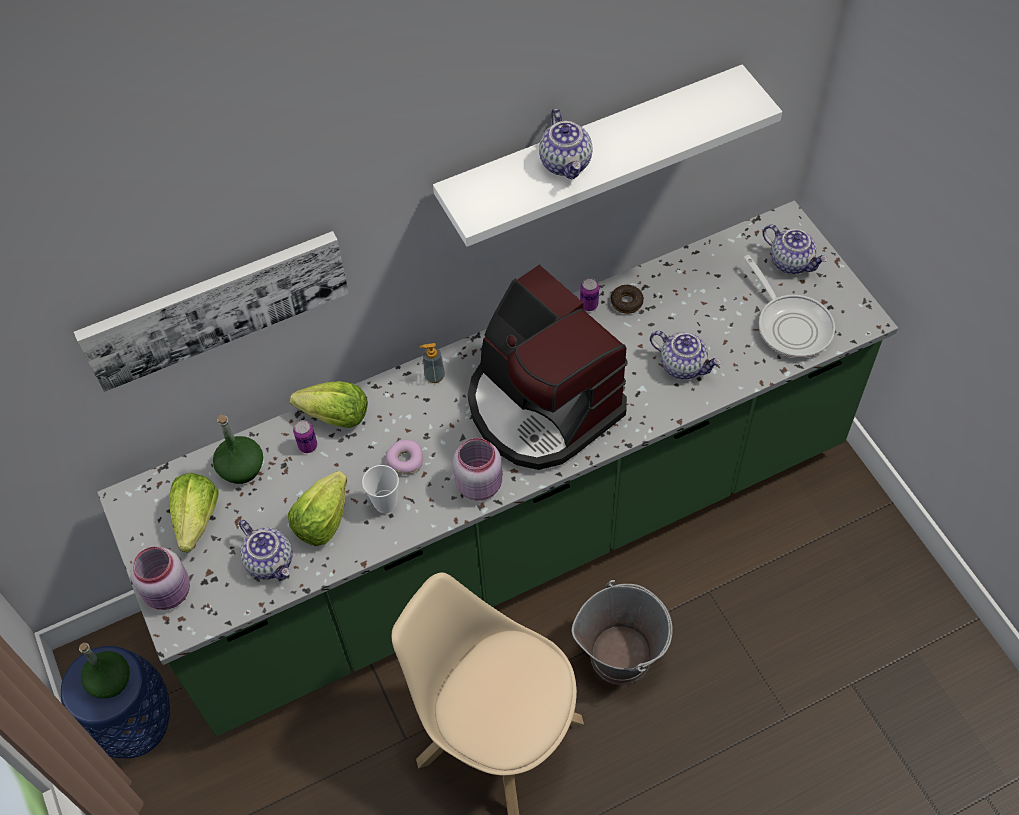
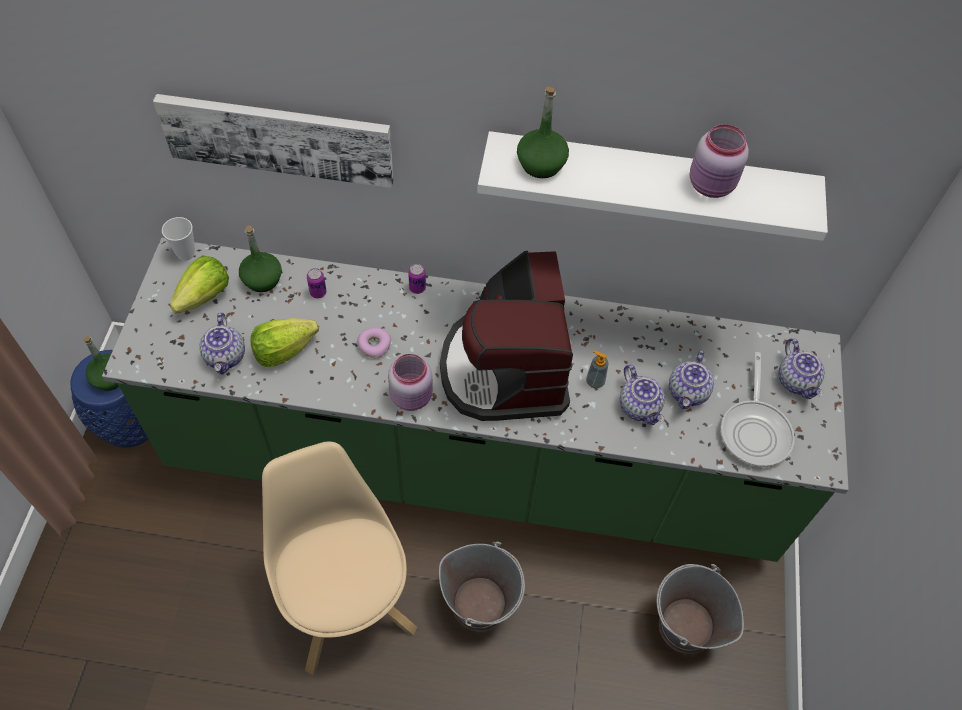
camera: 30 degrees right, 0 degrees up
pink jar [131,547,190,610] -> pink jar moved to [690,124,749,198]
lettuce [290,381,368,428] -> none
cup [362,465,399,513] -> cup moved to [162,217,195,261]
soap dispenser [420,343,445,383] -> soap dispenser moved to [586,350,609,389]
teapot [539,108,592,180] -> teapot moved to [669,350,714,409]
can [580,278,599,311] -> can moved to [408,264,426,294]
donut [611,285,644,314] -> none
none -> green bottle [517,87,569,178]
none -> grey bucket [657,564,744,654]

